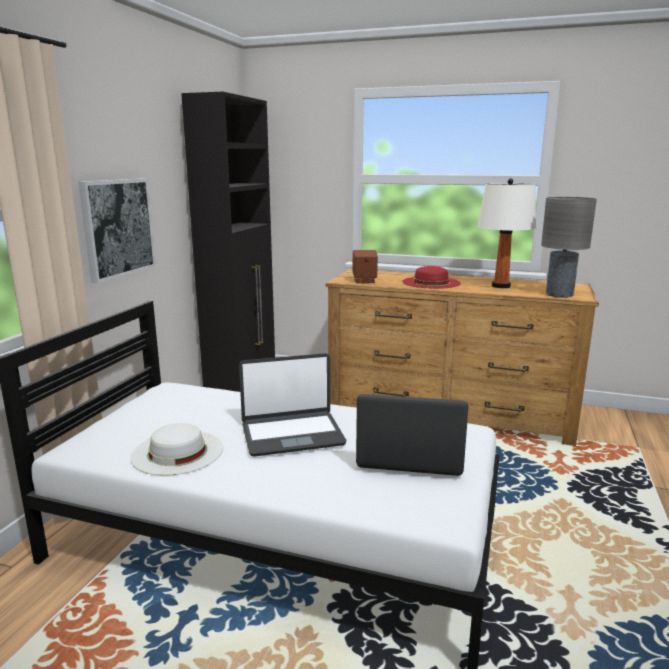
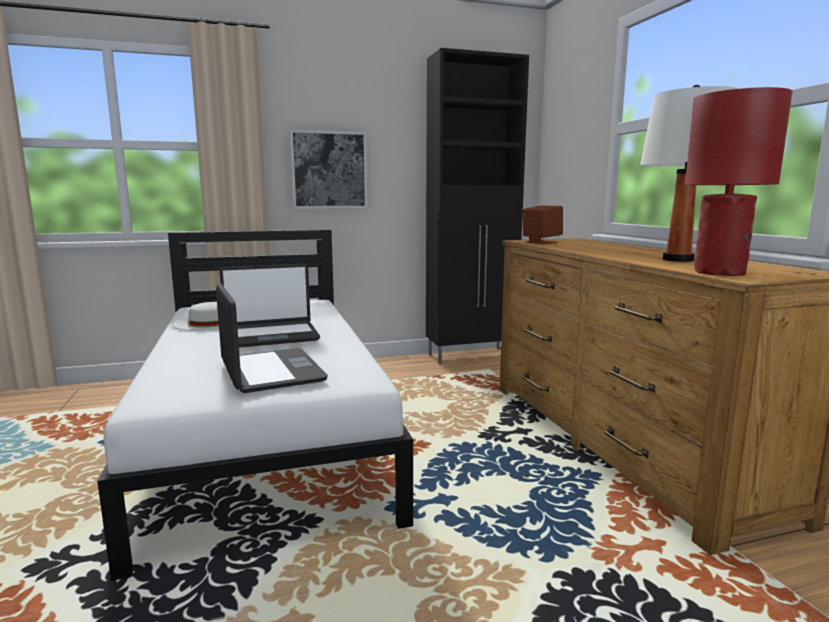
camera: 55 degrees right, 5 degrees down
laptop [239,353,346,457] -> laptop turned 60 degrees counterclockwise [219,264,320,348]
red hat [402,266,461,289] -> none
grey table lamp [541,197,597,298] -> red table lamp [685,87,793,276]

